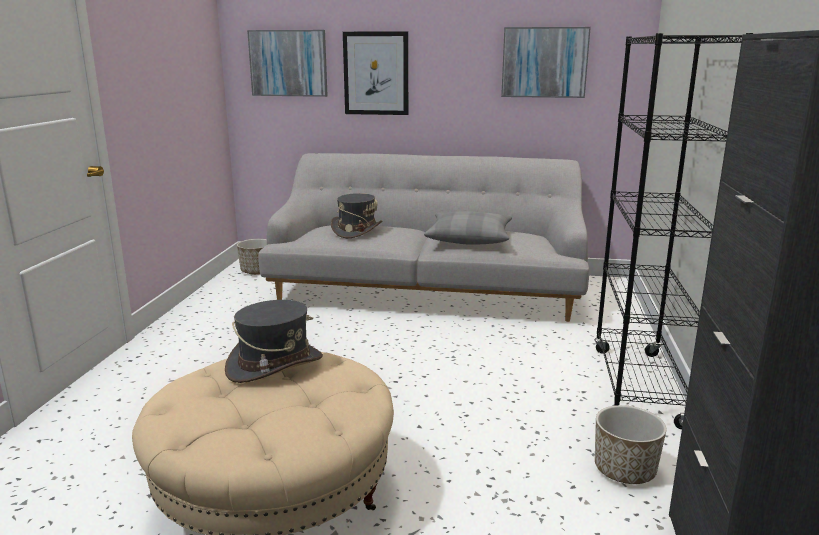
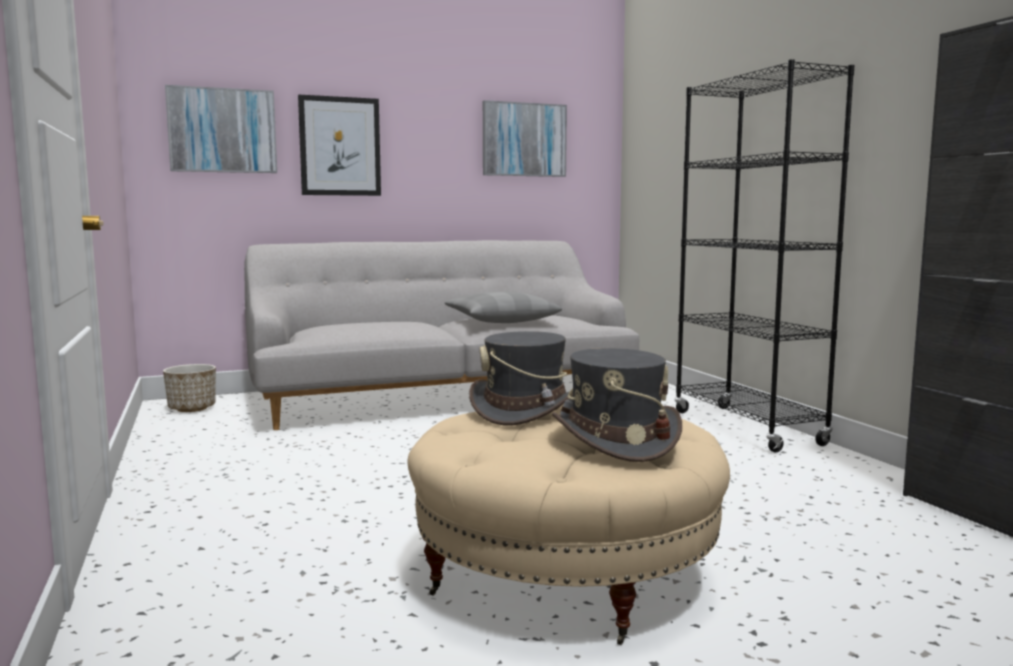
camera: 30 degrees left, 10 degrees down
grey hat [331,193,382,238] -> grey hat moved to [552,348,682,462]
planter [595,405,667,484] -> none

